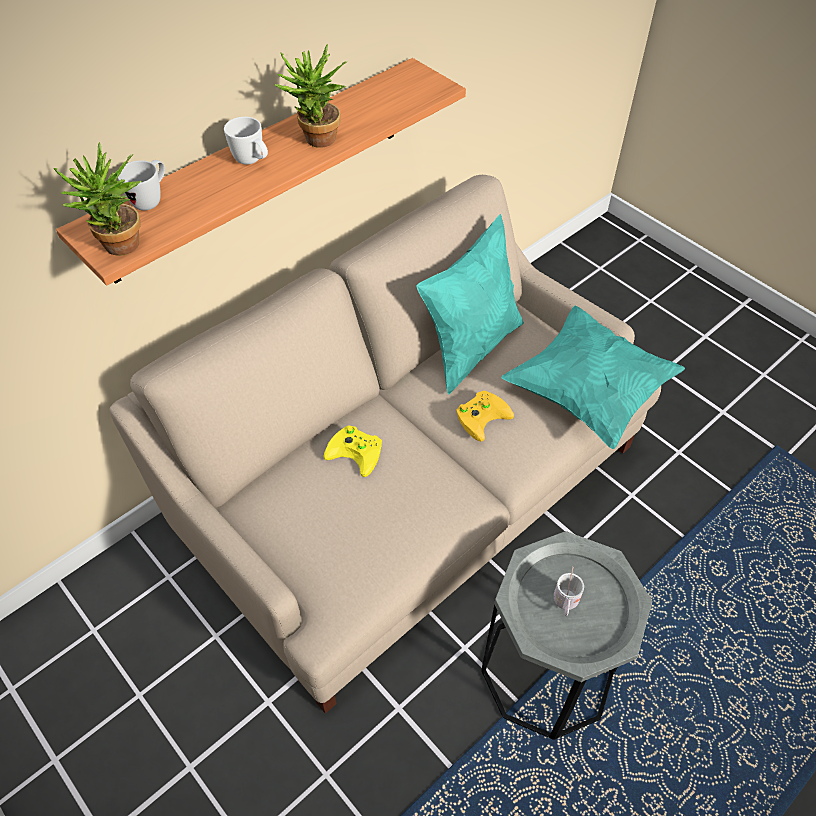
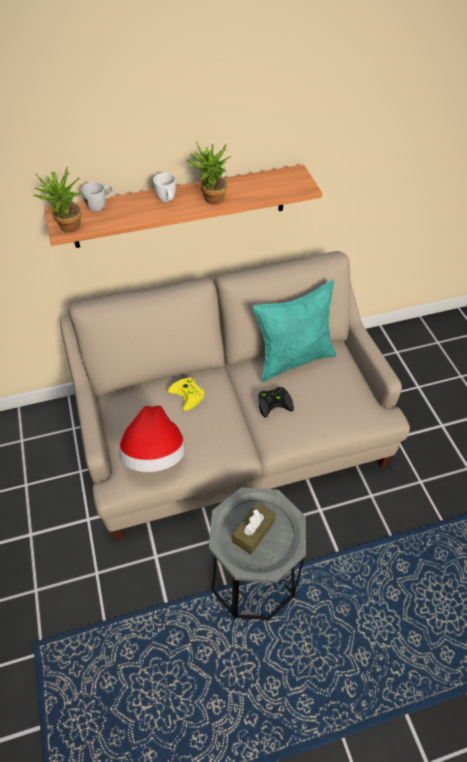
camera: 25 degrees right, 0 degrees up
yellow game controller [457,391,514,441] -> black game controller [258,387,294,417]
turquoise pillow [501,305,685,449] -> none
white mug [554,567,584,616] -> brown tissue box [232,502,276,555]
none -> hat [119,406,185,472]

